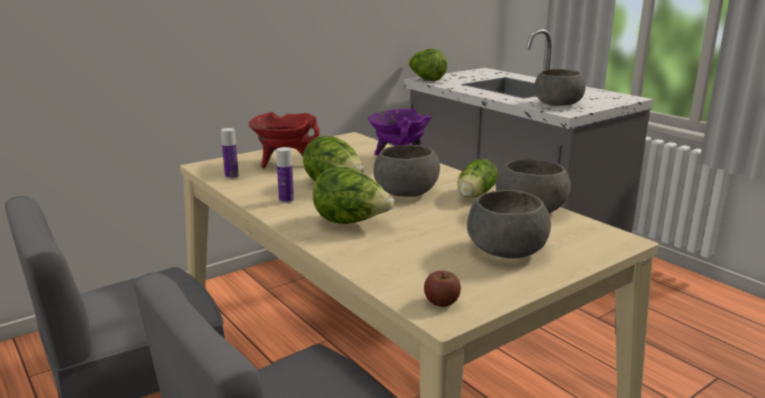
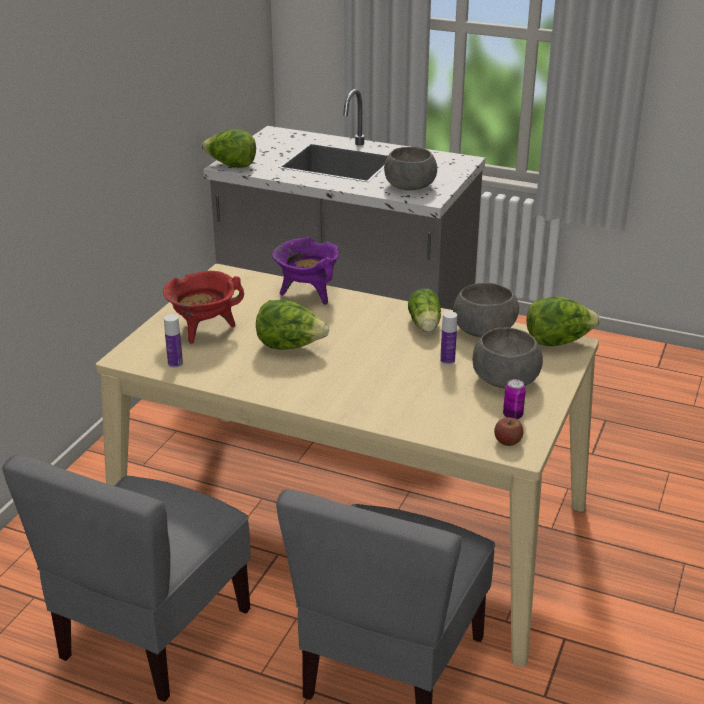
camera: 30 degrees left, 10 degrees up
bottle [276,147,294,203] -> bottle moved to [440,311,457,365]
lettuce [313,167,394,224] -> lettuce moved to [527,296,600,346]
grey bowl [374,145,440,197] -> none
none -> can [503,379,526,419]

